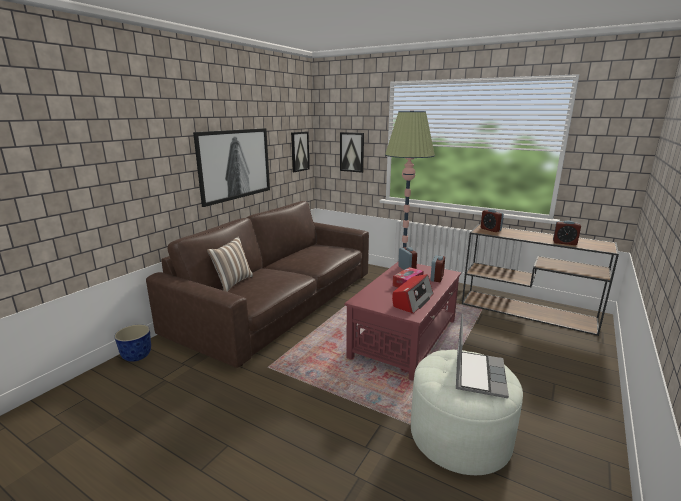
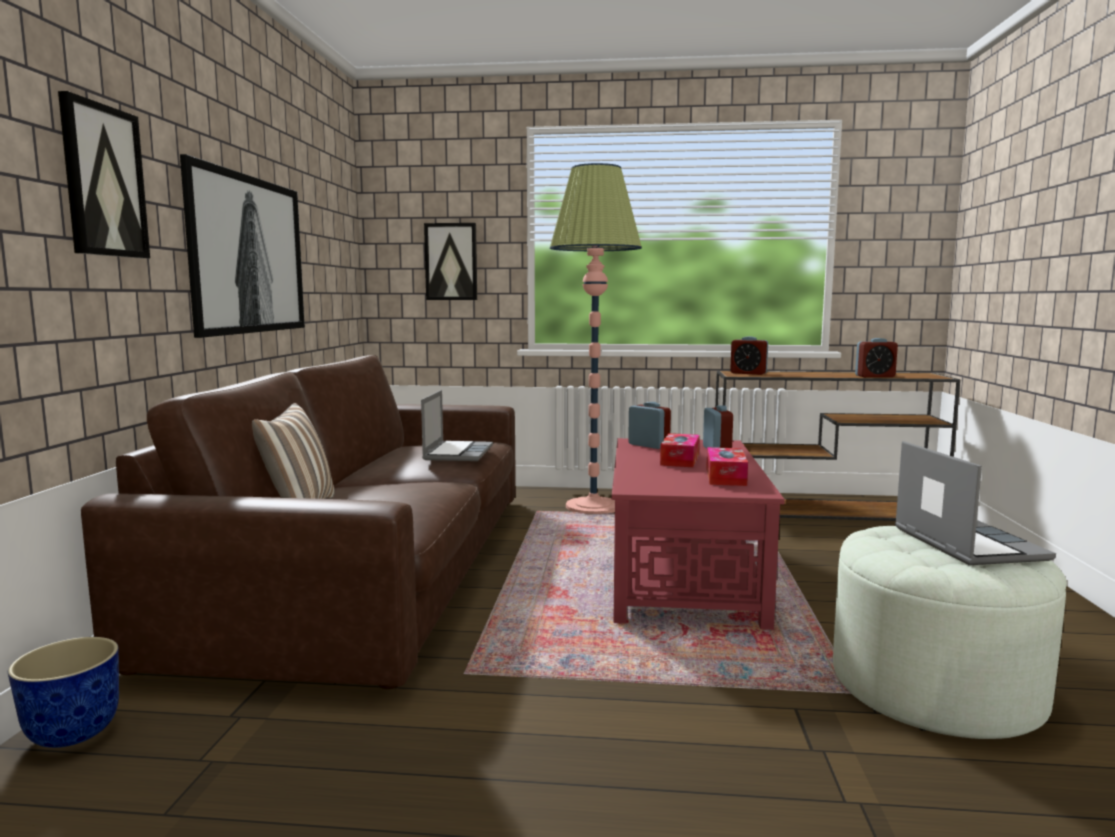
camera: 25 degrees left, 10 degrees down
picture [291,131,309,172] -> picture moved to [58,91,150,259]
radio [392,274,434,314] -> tissue box [706,447,748,486]
none -> laptop [421,390,493,461]

